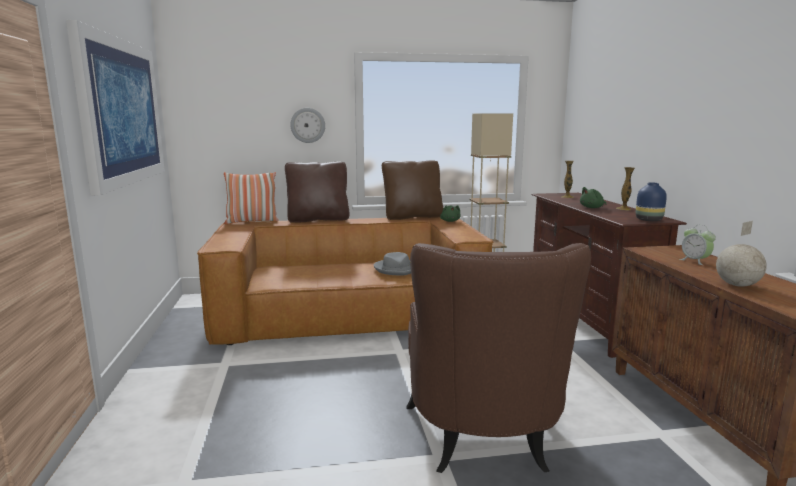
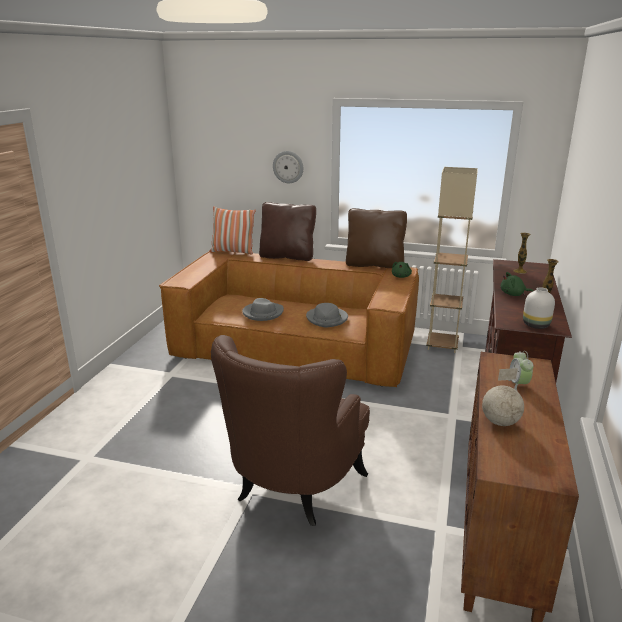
camera: 25 degrees right, 10 degrees up
picture [66,20,165,196] -> none
blue vase [636,182,667,221] -> white vase [523,287,555,329]
none -> grey hat [242,298,284,321]

